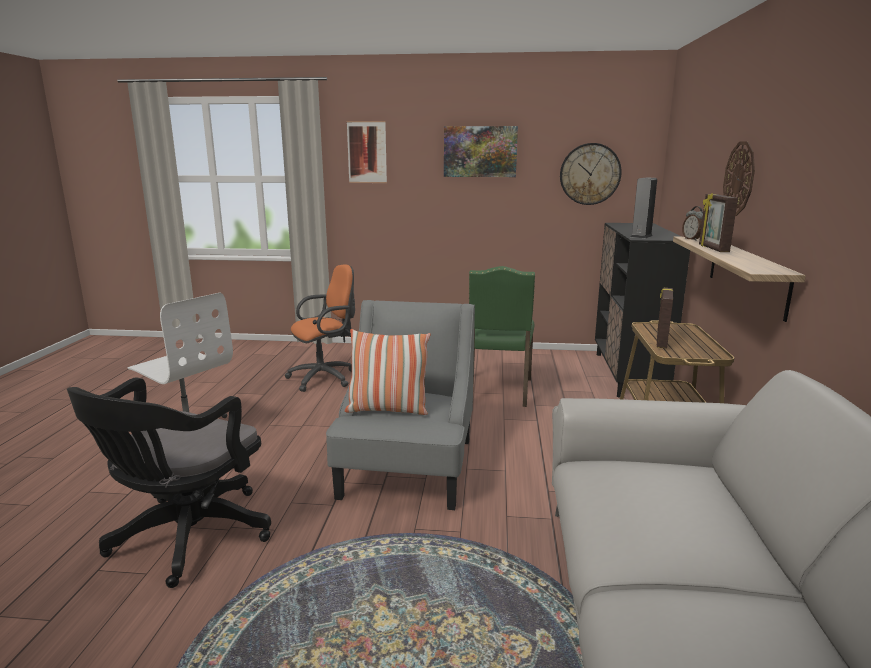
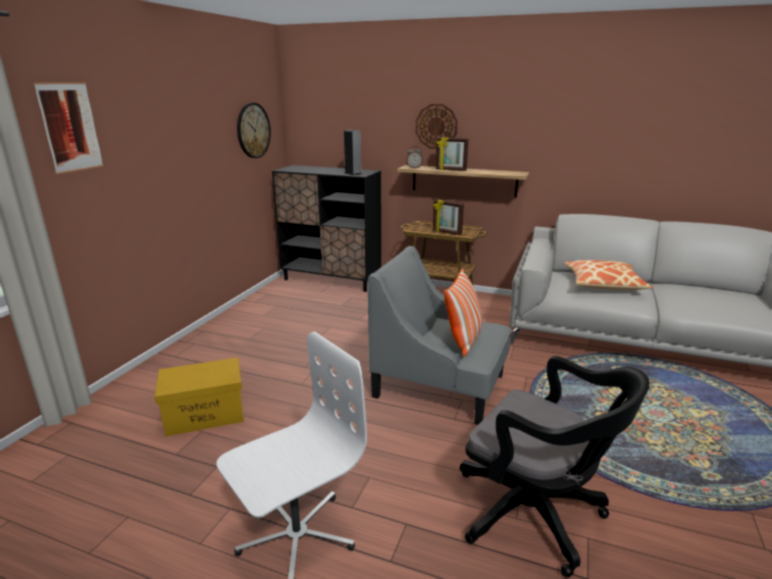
camera: 75 degrees left, 5 degrees up
orange office chair [285,264,355,392] -> yellow storage box [154,357,244,436]
picture [444,126,518,177] -> none
green chair [469,266,535,407] -> none
none -> pillow [564,260,653,290]

